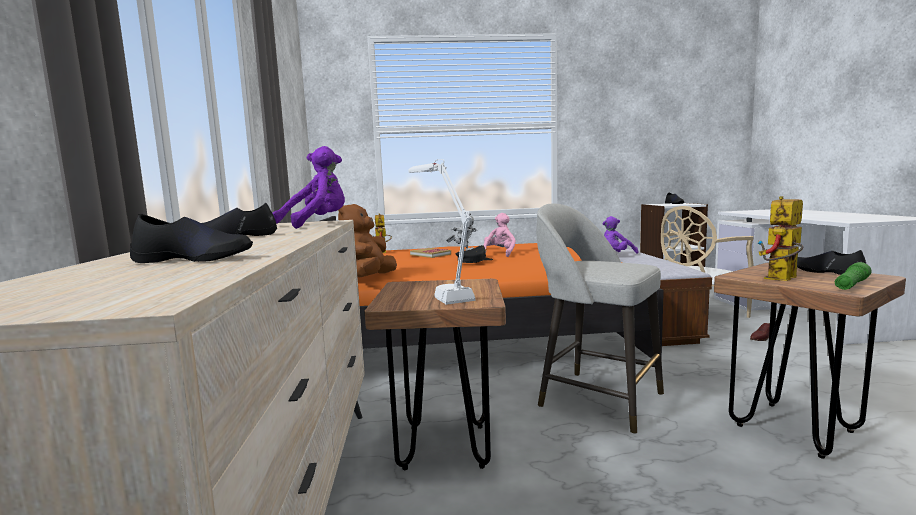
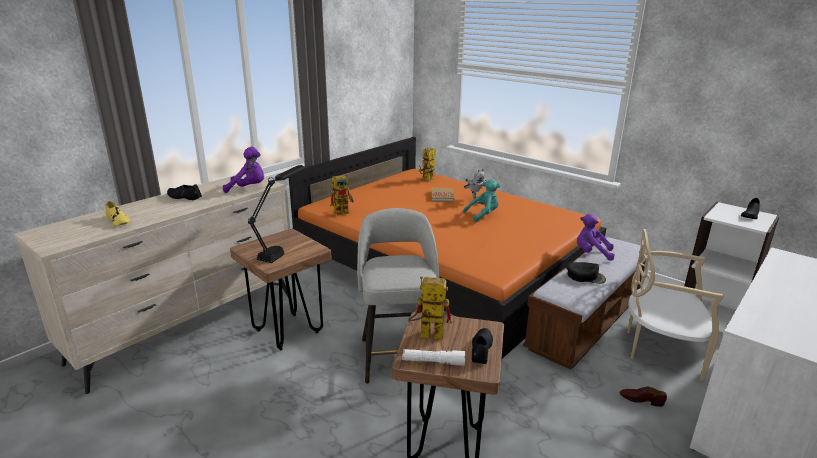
camera: 45 degrees right, 15 degrees up
black shoe [130,214,253,263] -> yellow shoe [105,201,130,226]
brown plush toy [338,204,397,277] -> toy robot [330,174,354,215]
white table lamp [408,159,476,305] -> black table lamp [248,165,306,263]
black cap [456,245,493,263] -> black cap moved to [566,262,606,284]
pink plush toy [483,213,516,257] -> turquoise plush toy [463,179,500,222]
green flashlight [835,262,872,290] -> white flashlight [402,349,465,366]

